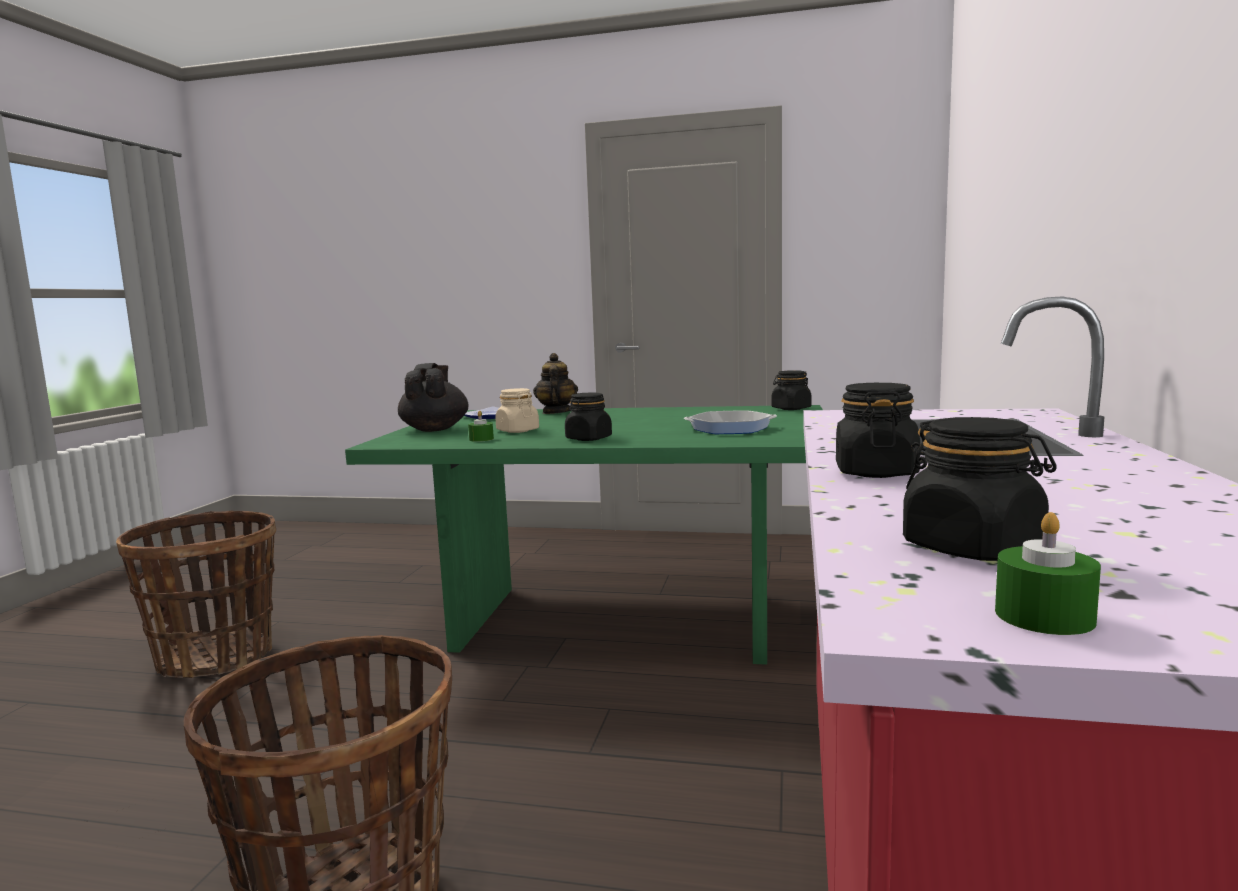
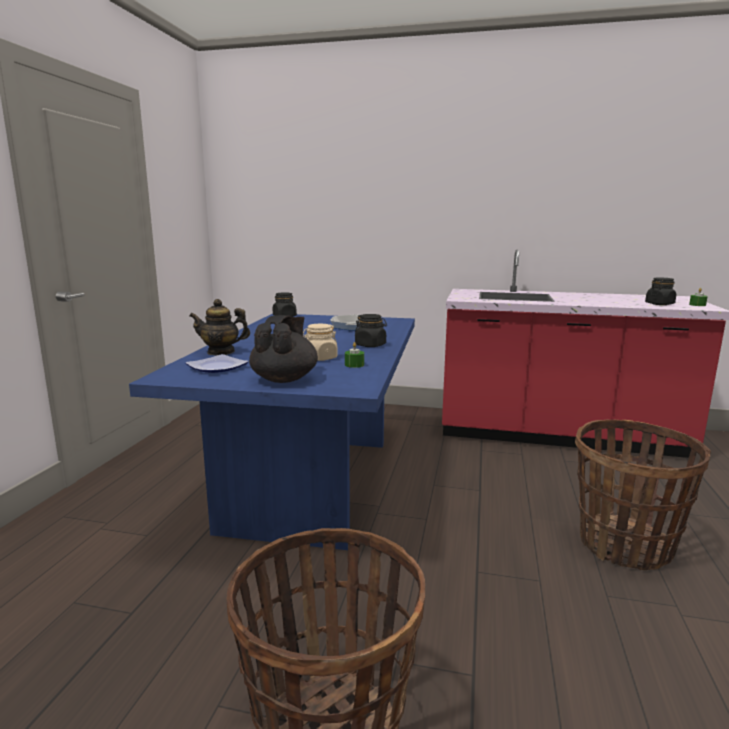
camera: 90 degrees left, 5 degrees up
green dining table [345,405,823,665] -> blue dining table [129,314,415,550]
black teapot [398,363,469,432] -> black teapot turned 105 degrees clockwise [249,315,318,383]
black jar [836,383,920,478] -> none

